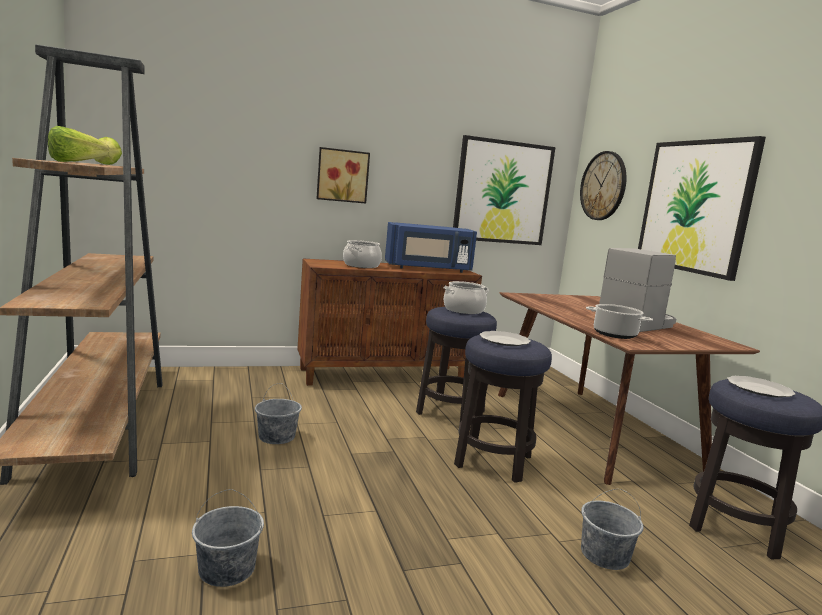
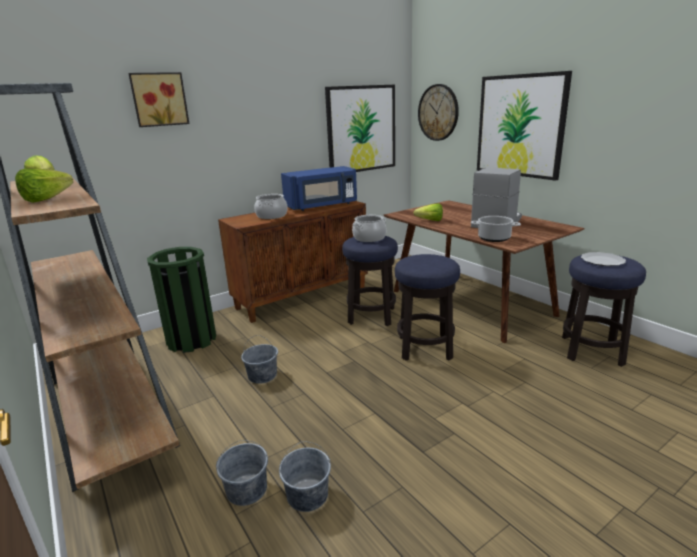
camera: 15 degrees left, 10 degrees up
picture [316,147,370,204] -> picture moved to [128,72,190,127]
plate [480,331,531,346] -> none
grey bucket [581,489,643,570] -> grey bucket moved to [216,440,268,506]
none -> green trash can [147,247,216,353]
none -> lettuce [414,203,443,221]

